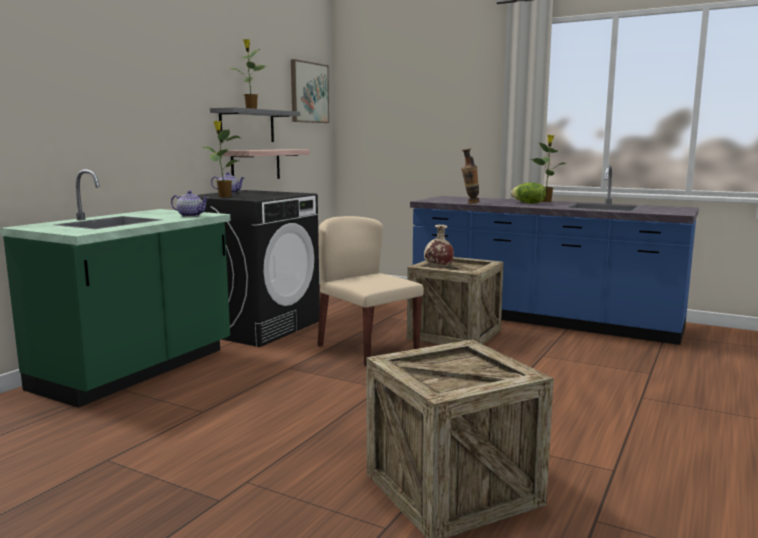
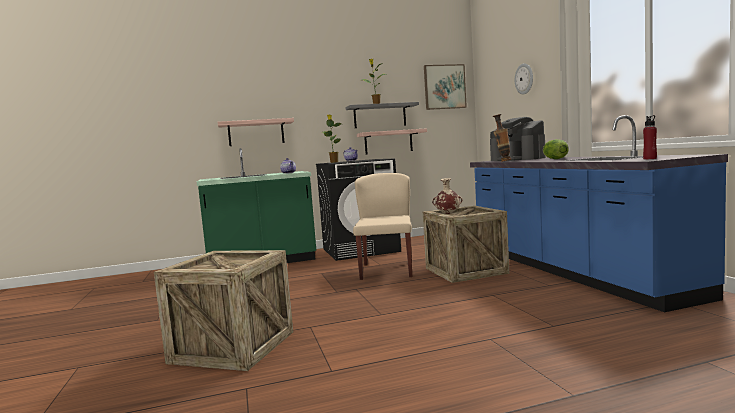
camera: 45 degrees right, 5 degrees down
potted plant [531,135,566,202] -> none
none -> shelf [218,118,294,146]
none -> coffee machine [490,117,546,161]
none -> wall clock [515,63,533,95]
none -> red bottle [643,115,657,160]

